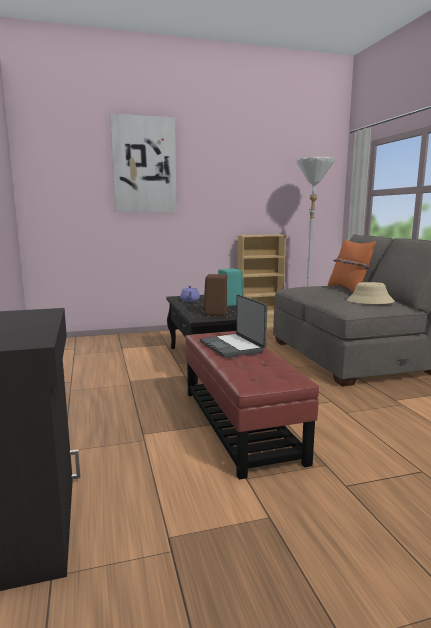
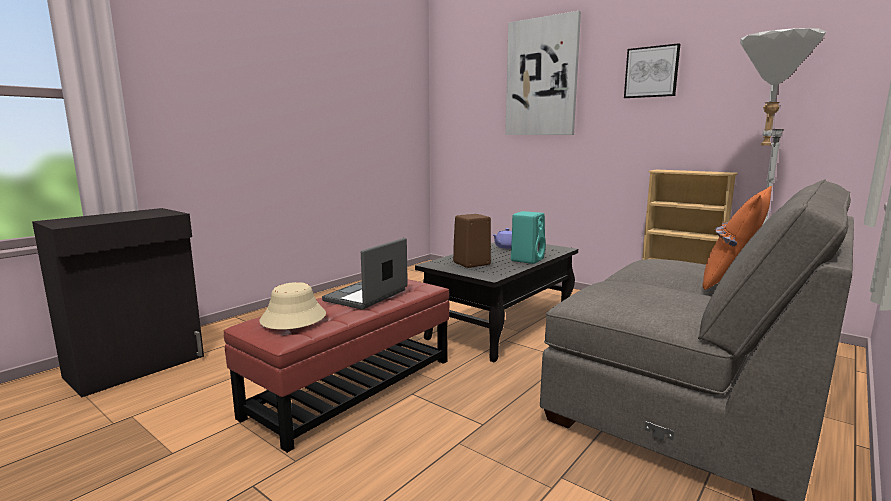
camera: 55 degrees right, 0 degrees up
beige hat [347,282,395,304] -> beige hat moved to [259,282,326,330]
none -> picture [624,43,680,98]

